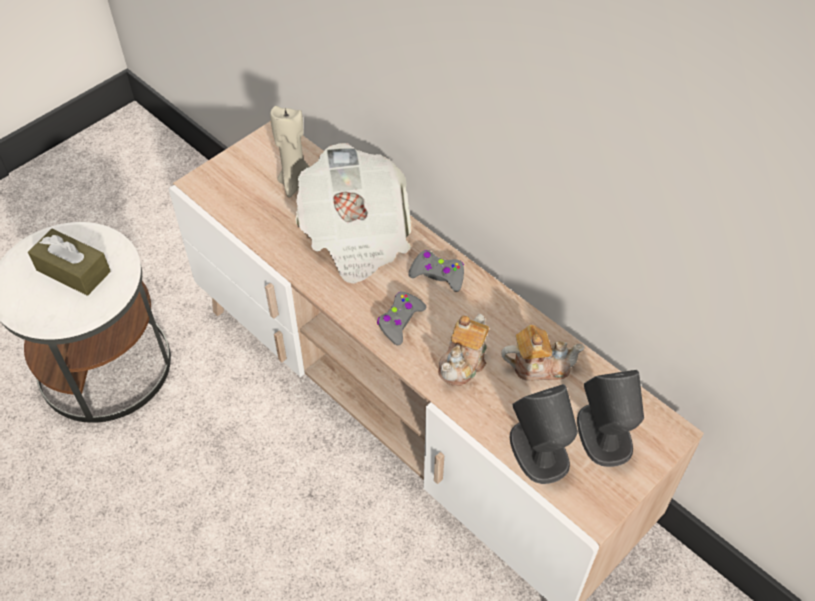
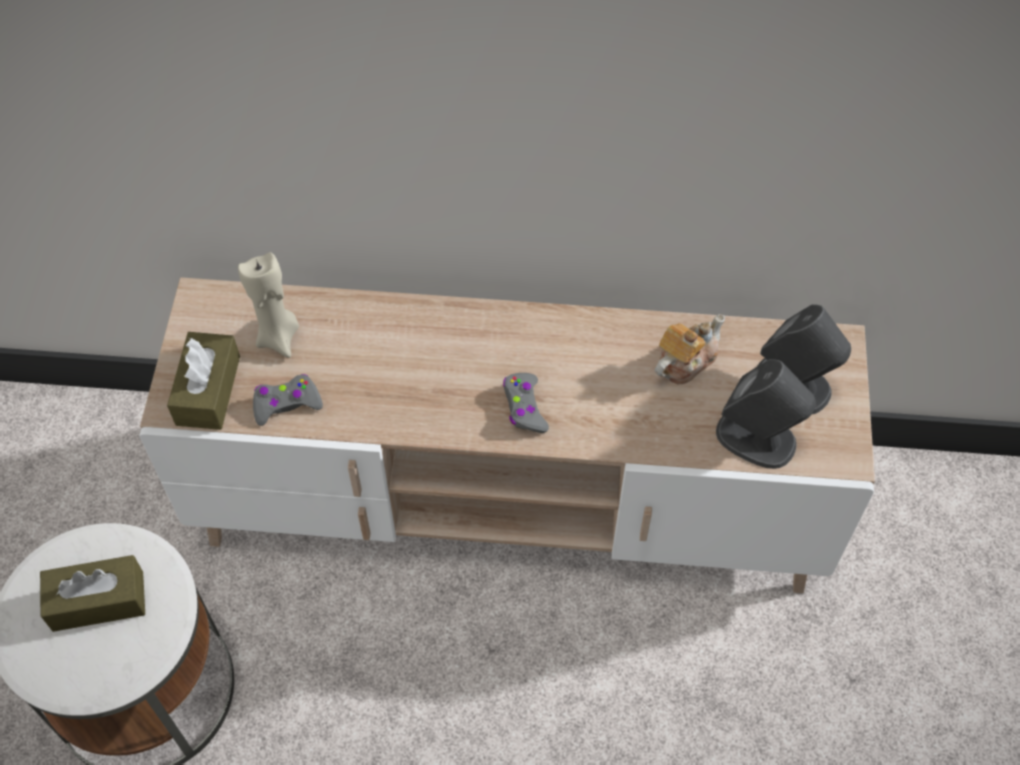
camera: 40 degrees left, 5 degrees up
newspaper [295,143,411,284] -> none
grey game controller [408,250,464,292] -> grey game controller moved to [253,374,323,426]
teapot [439,314,489,386] -> none
none -> brown tissue box [167,332,240,430]

